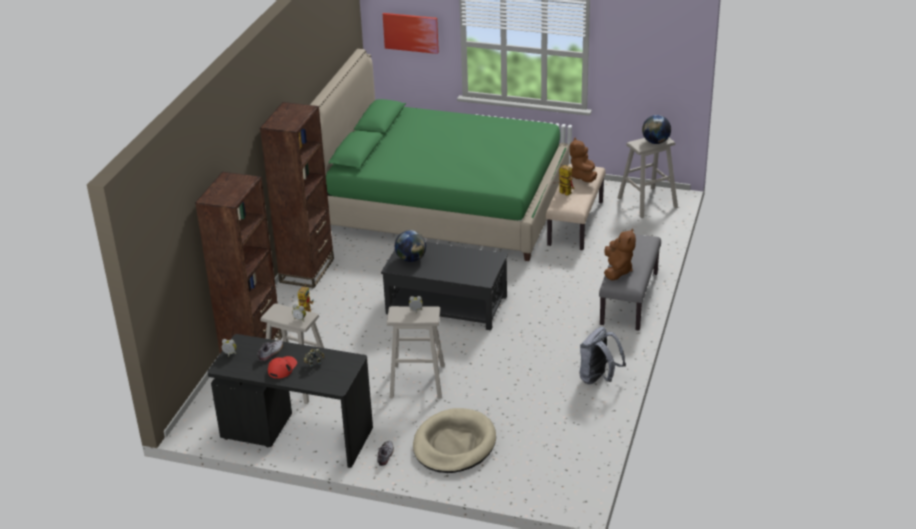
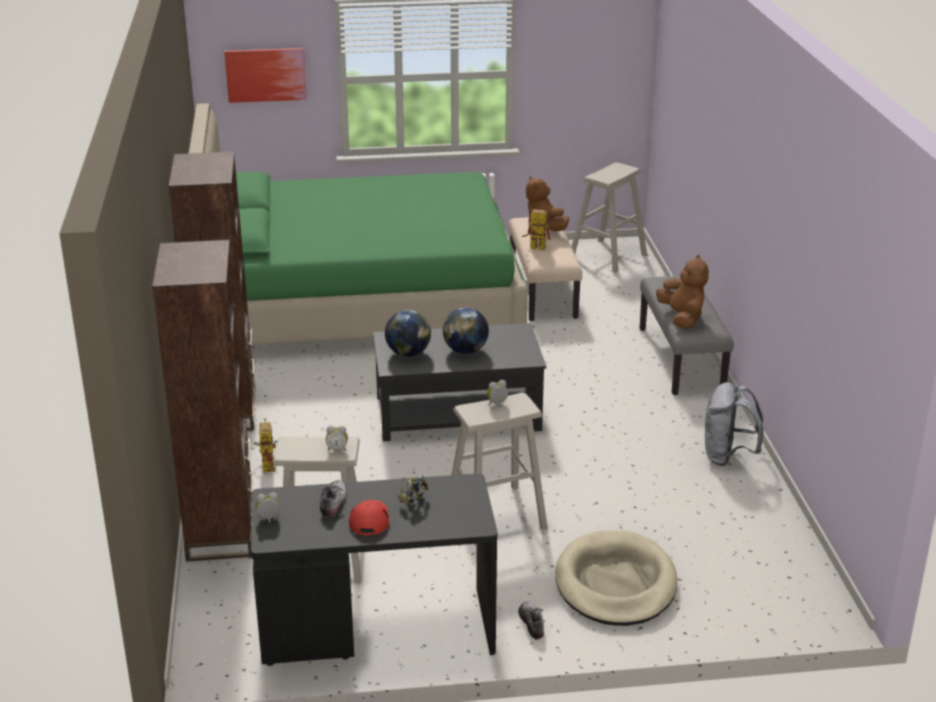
camera: 25 degrees left, 5 degrees down
globe [642,115,671,144] -> globe moved to [443,308,489,354]

